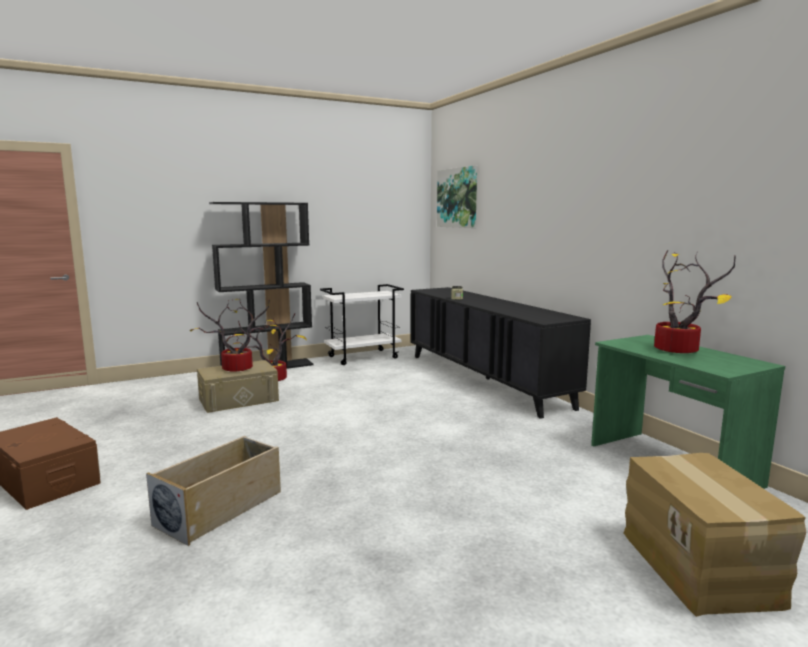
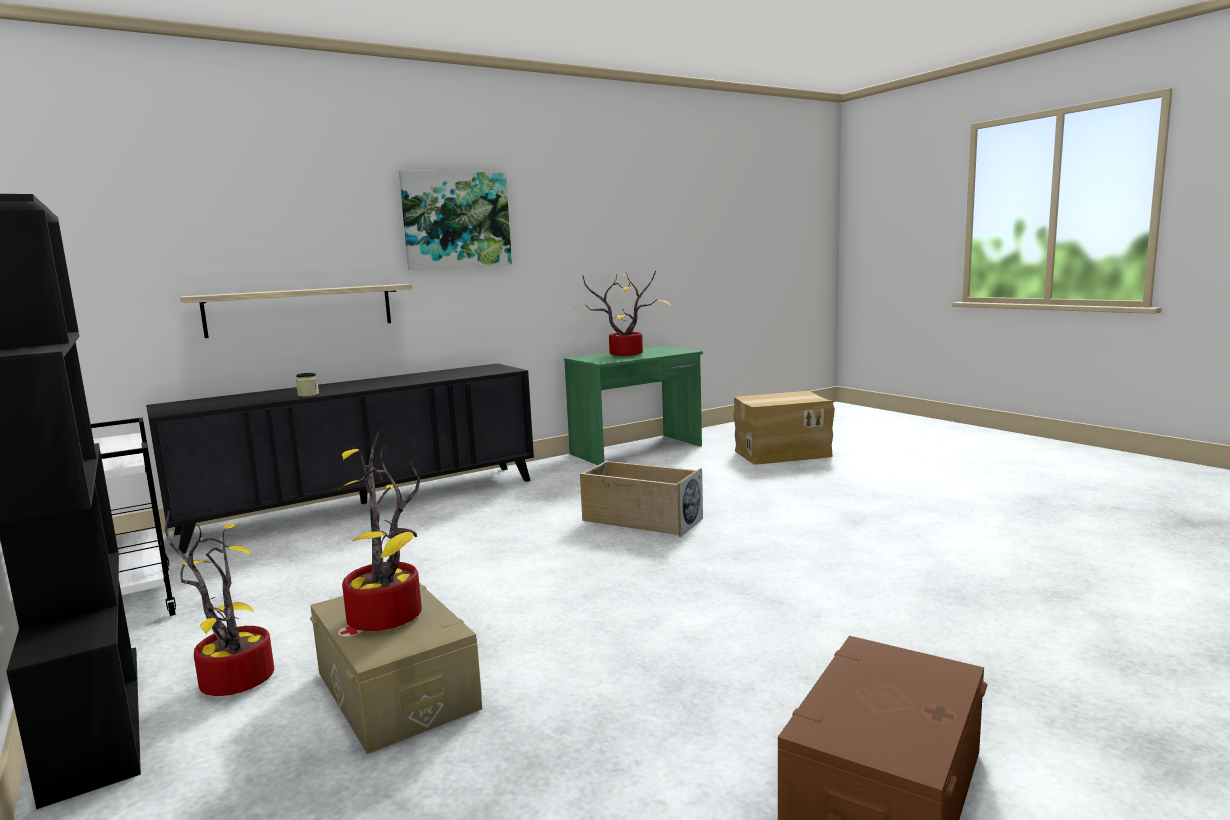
camera: 95 degrees left, 0 degrees up
beige storage box [146,436,281,546] -> beige storage box moved to [580,461,703,537]
picture [437,165,477,228] -> picture moved to [399,170,512,270]
none -> shelf [180,284,413,338]

